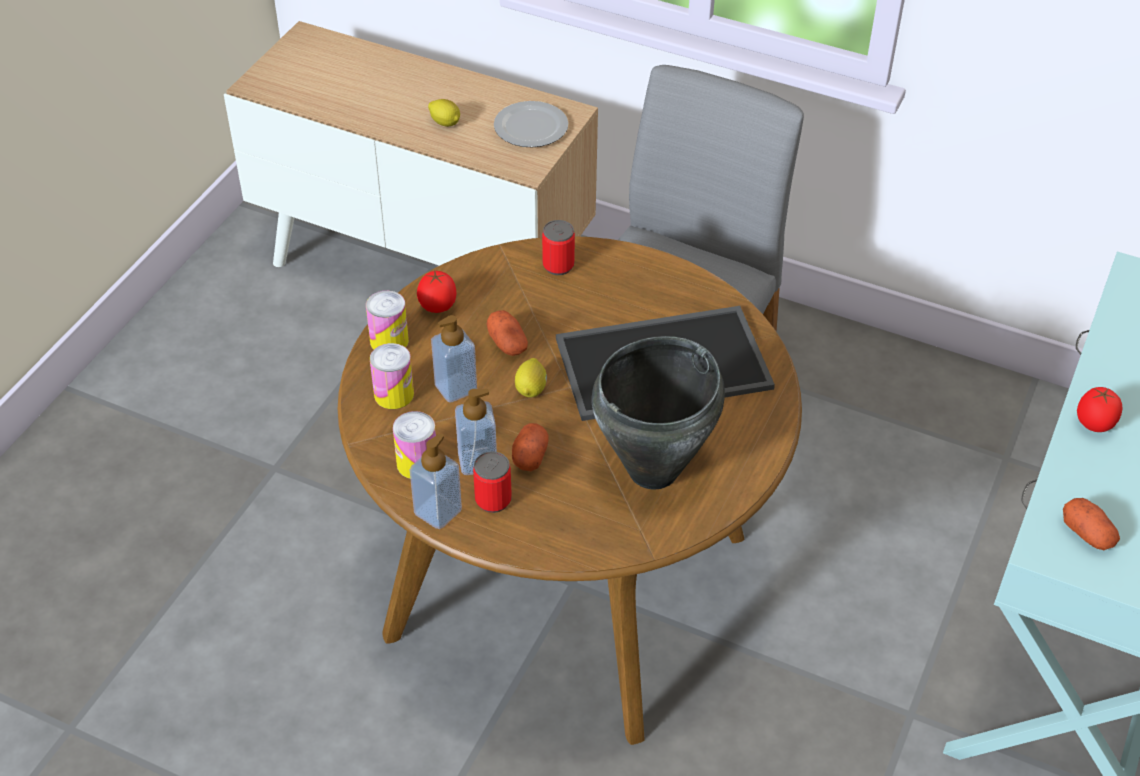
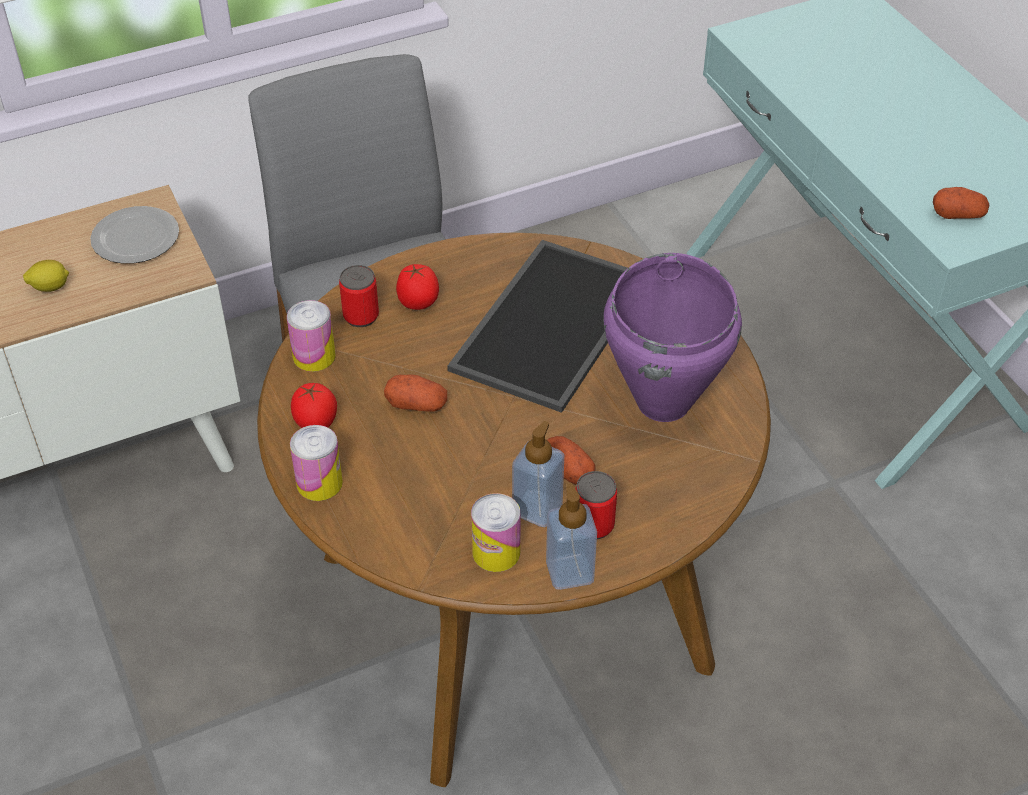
camera: 50 degrees left, 0 degrees up
can [370,343,414,409] -> can moved to [287,300,336,372]
soap dispenser [431,315,477,403] -> none
lemon [515,358,547,397] -> none
black cooking pot [591,336,725,490] -> purple cooking pot [603,253,742,422]
tomato [1077,387,1122,432] -> tomato moved to [396,264,439,310]

